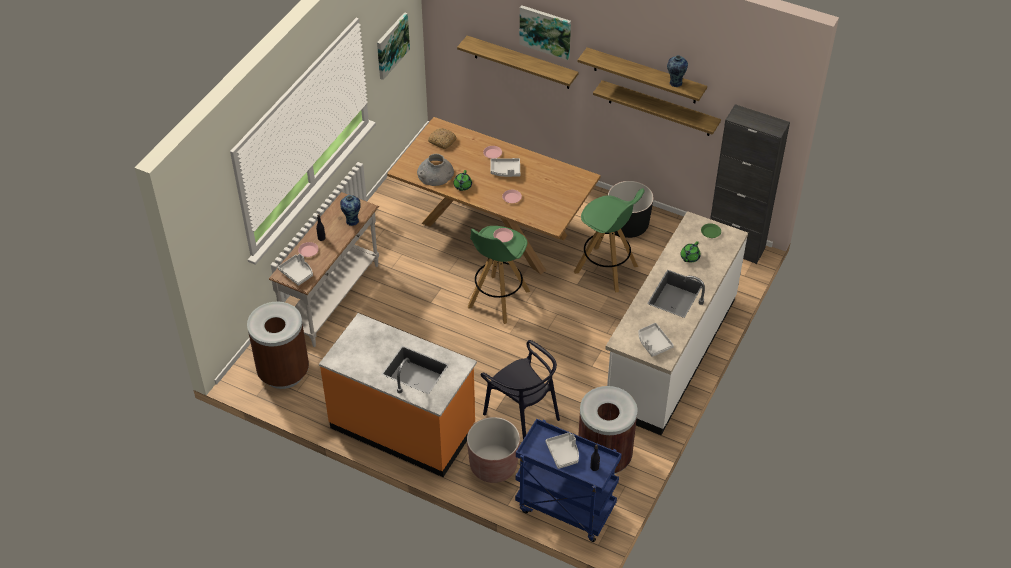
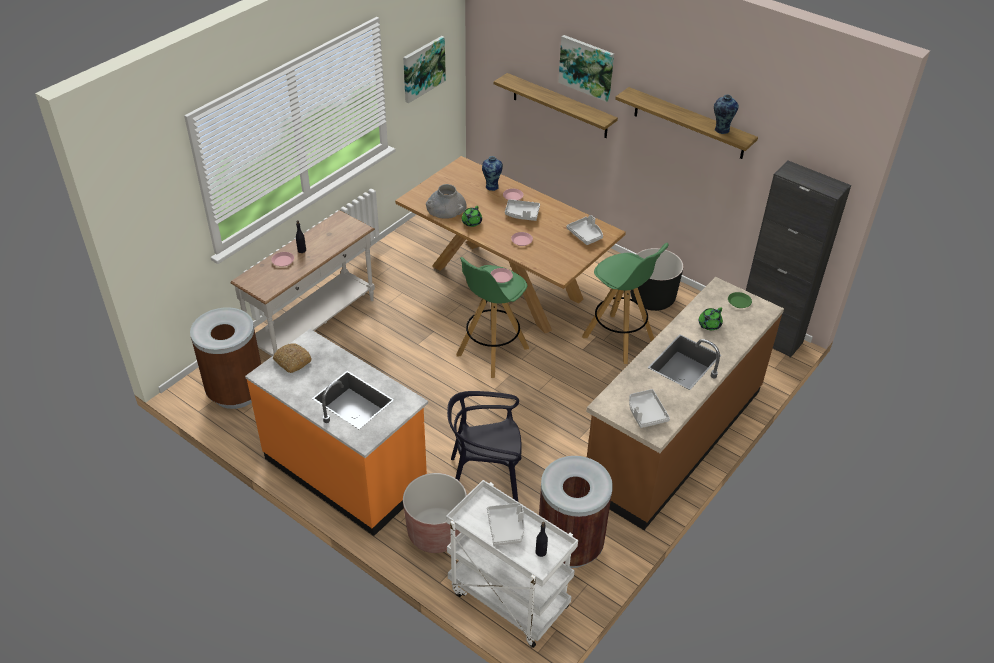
camera: 10 degrees right, 5 degrees down
grey tray [278,254,313,286] -> grey tray moved to [567,215,603,245]
vase [340,195,360,226] -> vase moved to [482,156,503,191]
bread [428,128,457,149] -> bread moved to [273,343,312,373]
black chair [481,340,560,440] -> black chair turned 120 degrees clockwise [447,391,522,502]
blue cart [515,419,622,542] -> white cart [446,480,578,648]
shelf [593,80,721,136] -> none
white counter [605,211,748,435] -> brown counter [586,277,784,530]

